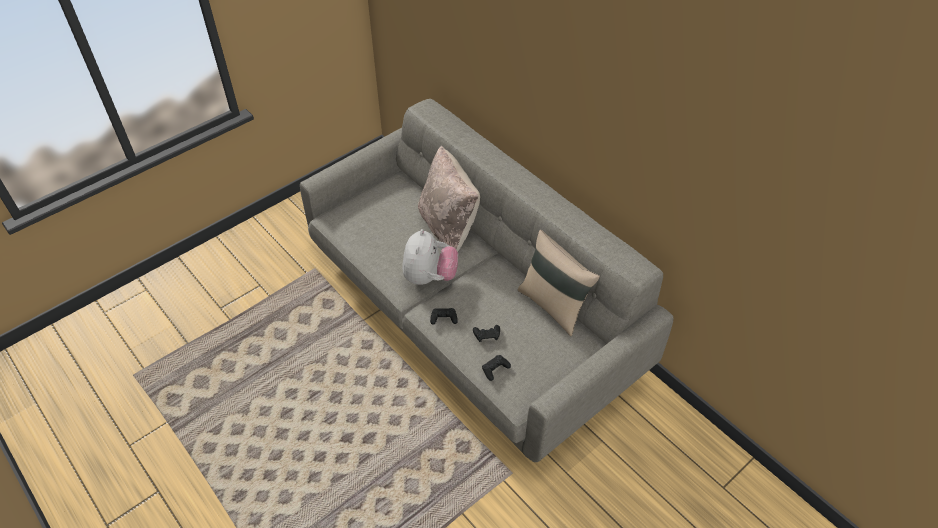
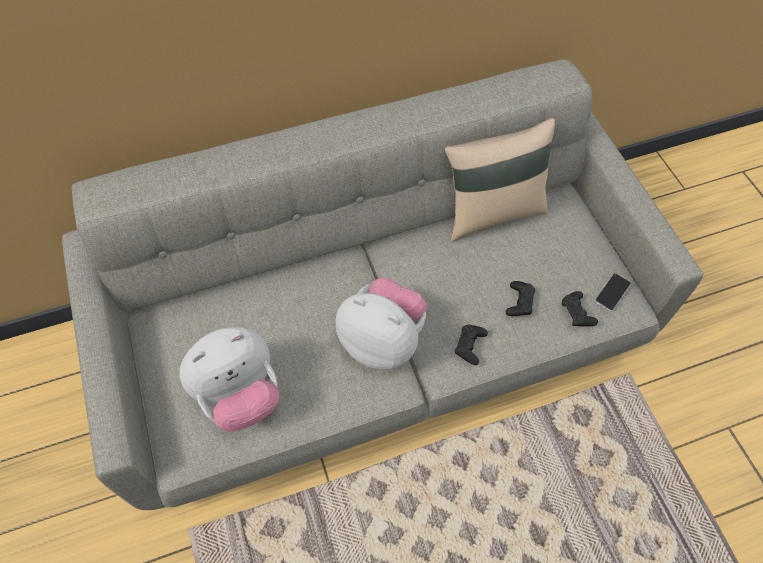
camera: 70 degrees left, 10 degrees up
beige pillow [418,146,480,252] -> none
none -> plush toy [180,327,279,432]
none -> phone [595,273,631,311]

